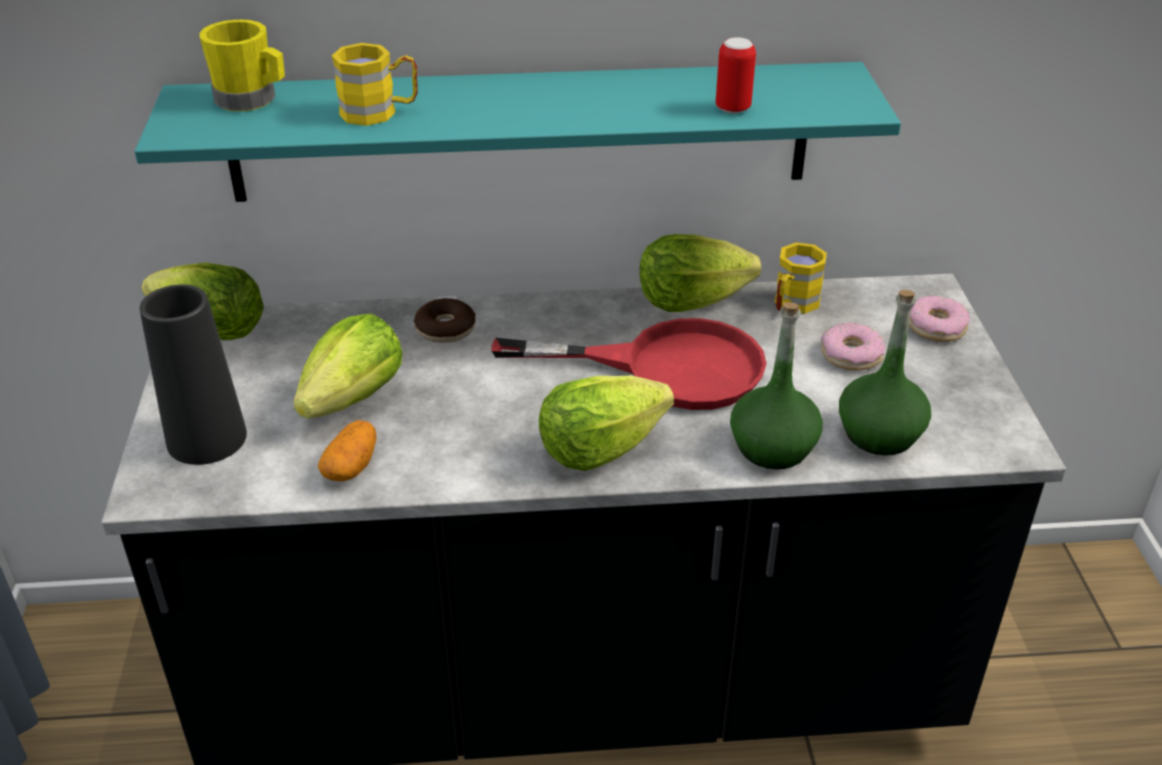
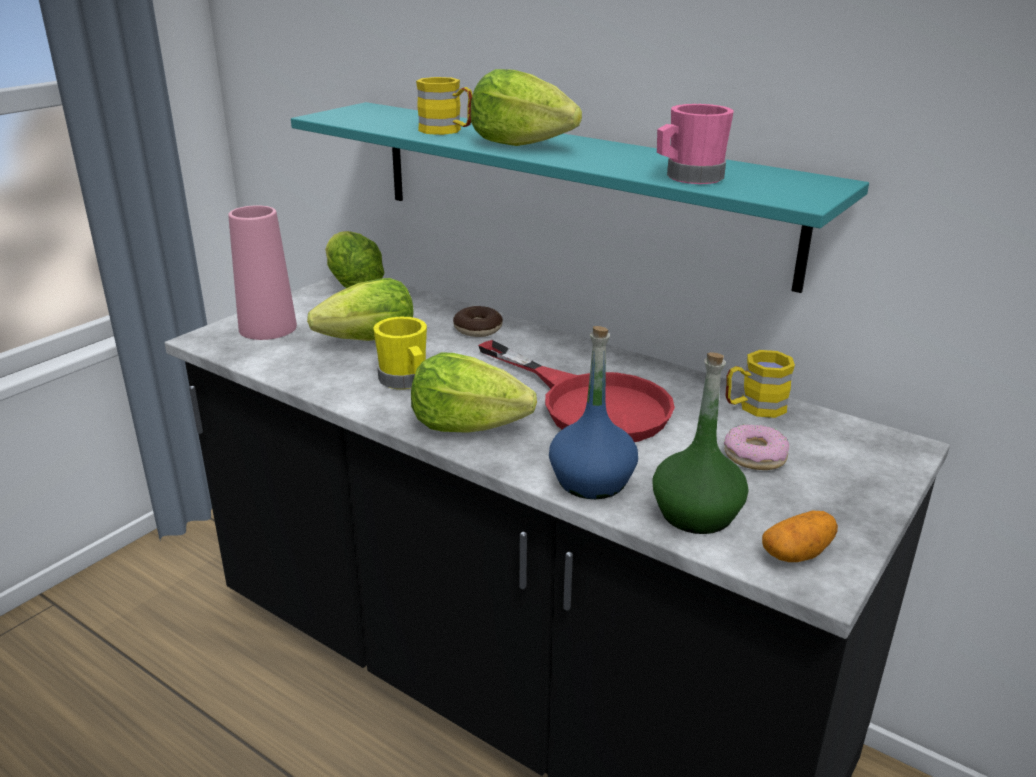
camera: 40 degrees right, 10 degrees down
black vase [140,285,247,465] -> pink vase [228,205,297,340]
yellow mug [199,19,285,111] -> yellow mug moved to [373,317,427,389]
potato [318,420,376,481] -> potato moved to [762,511,838,562]
lettuce [639,234,761,312] -> lettuce moved to [471,69,582,146]
can [716,37,756,114] -> pink mug [657,104,734,184]
green bottle [730,302,823,469] -> blue bottle [549,326,638,499]
donut [909,295,970,342] -> none

